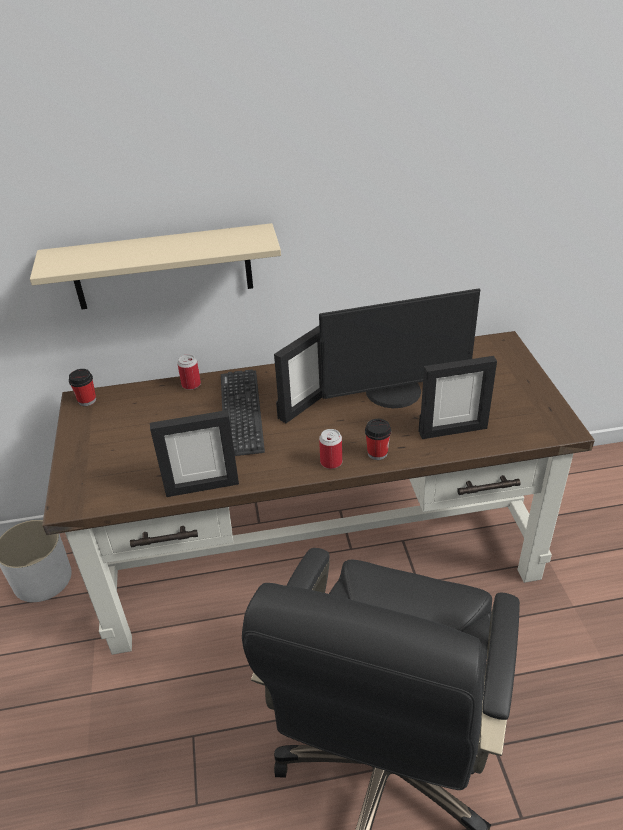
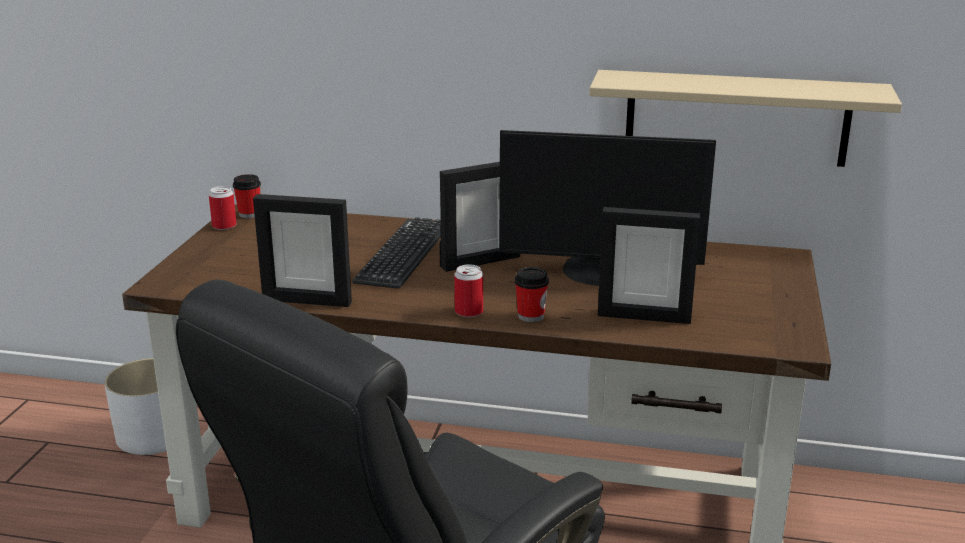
camera: 20 degrees right, 15 degrees down
beige shelf [30,223,281,309] -> beige shelf moved to [589,70,902,167]
can [177,354,201,390] -> can moved to [209,186,237,230]

